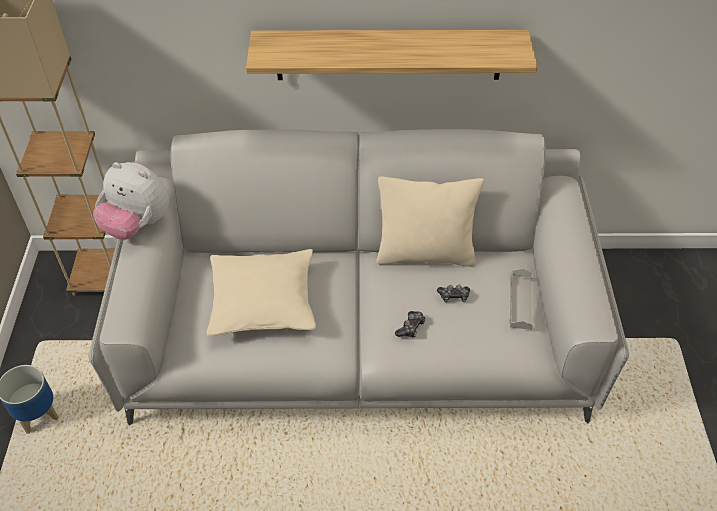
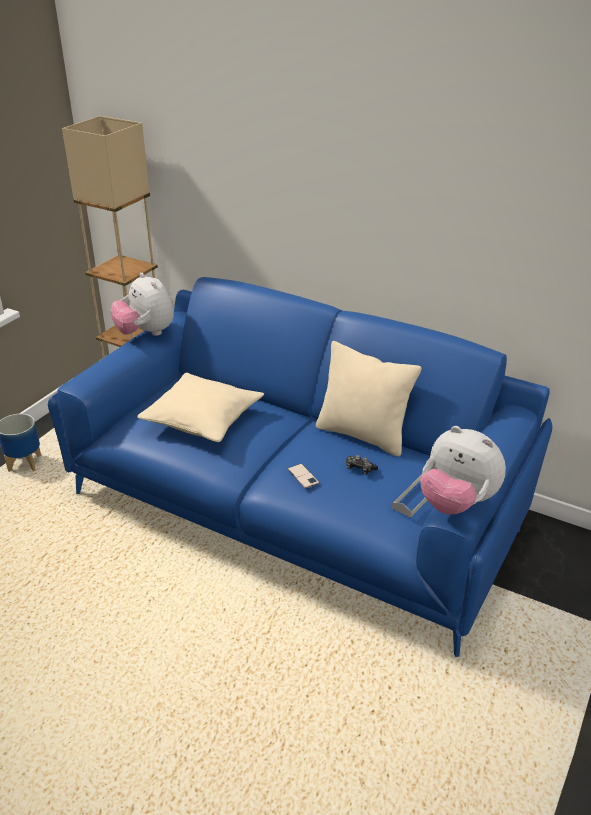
camera: 30 degrees right, 15 degrees down
grey sofa [88,129,629,425] -> blue sofa [48,277,552,657]
shelf [246,30,538,80] -> none
game controller [395,311,426,337] -> phone [288,463,319,488]
none -> plush toy [420,426,506,515]

